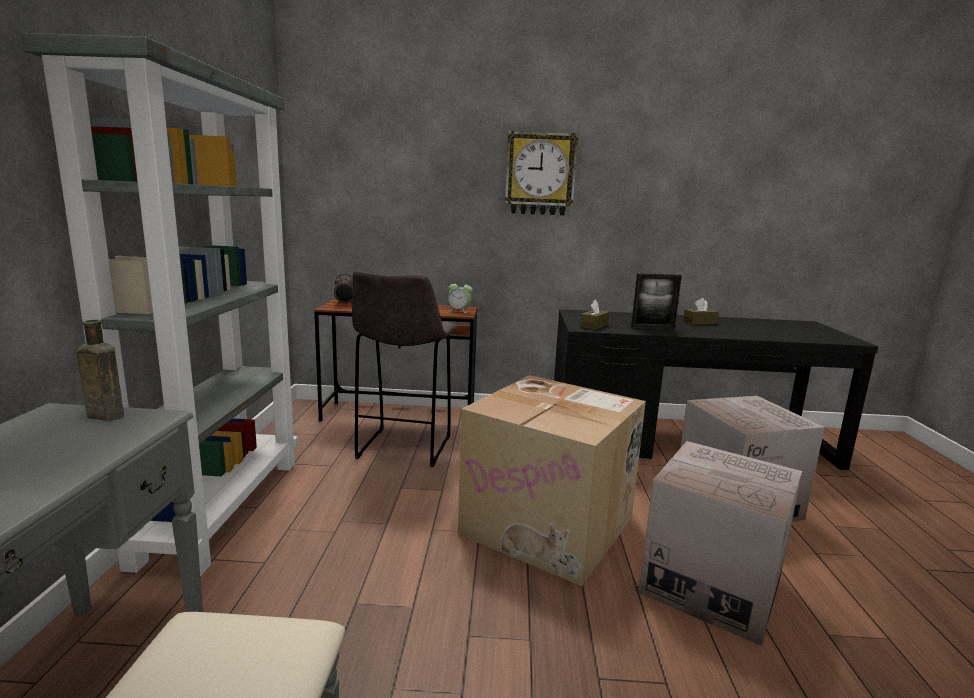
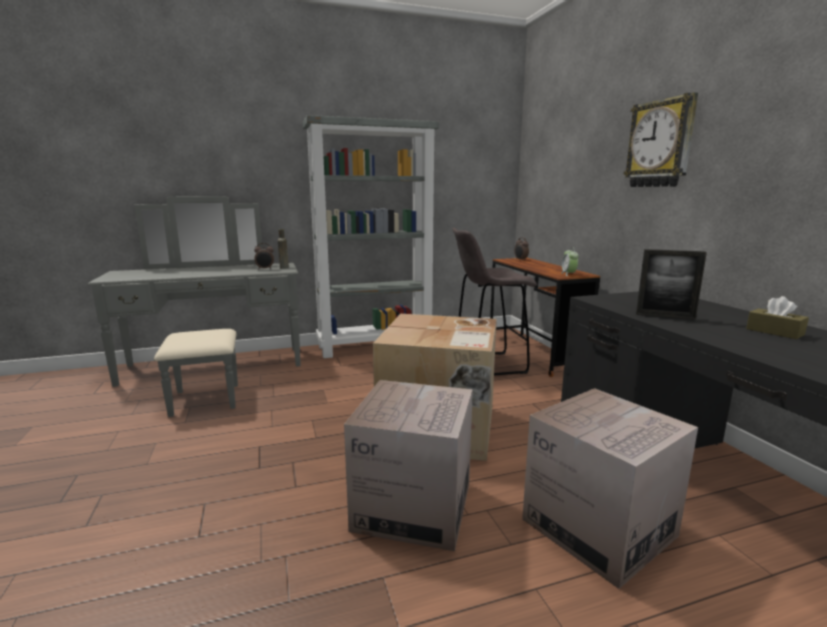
camera: 70 degrees right, 0 degrees up
brown tissue box [580,299,609,330] -> none
picture frame [631,273,682,330] -> picture frame turned 45 degrees counterclockwise [636,249,707,319]
none -> alarm clock [254,243,274,269]

